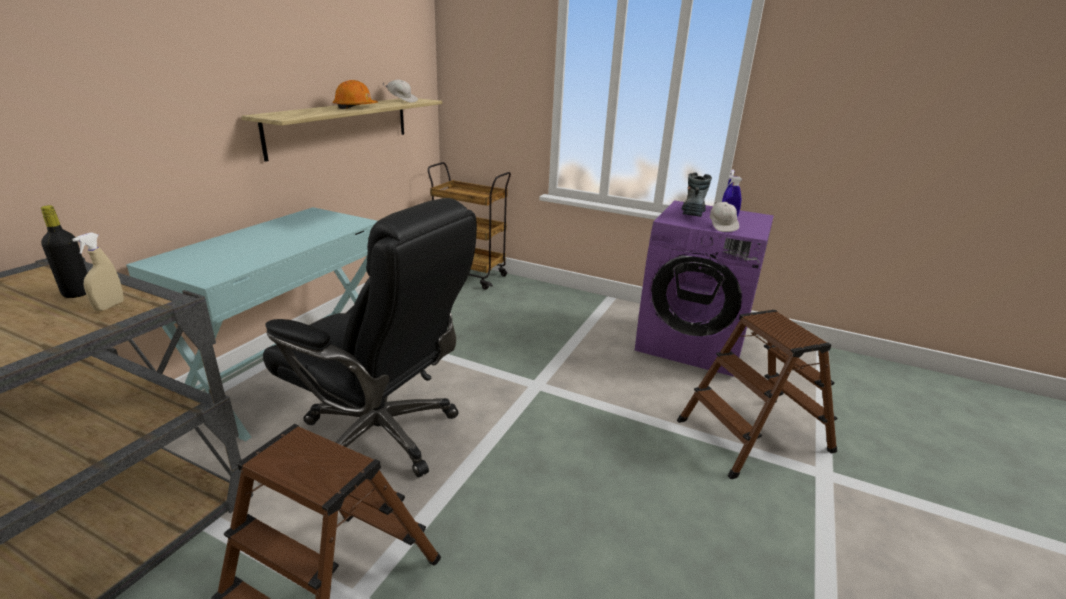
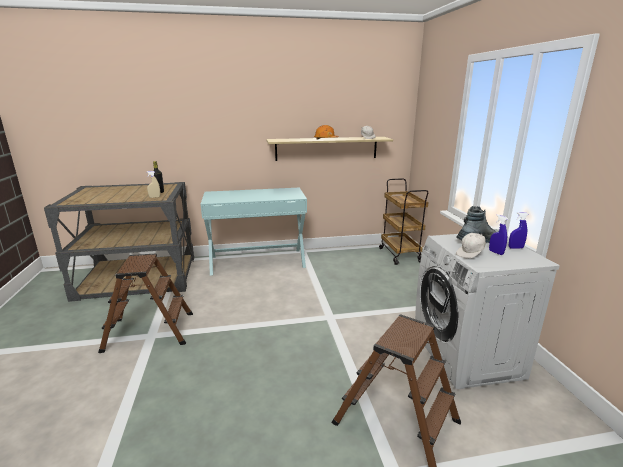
camera: 55 degrees right, 5 degrees down
black office chair [263,198,477,478] -> none
purple washing machine [635,200,774,377] -> white washing machine [415,234,560,389]

